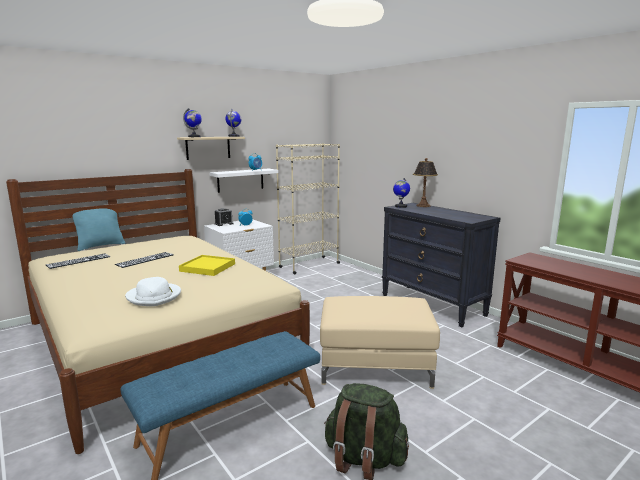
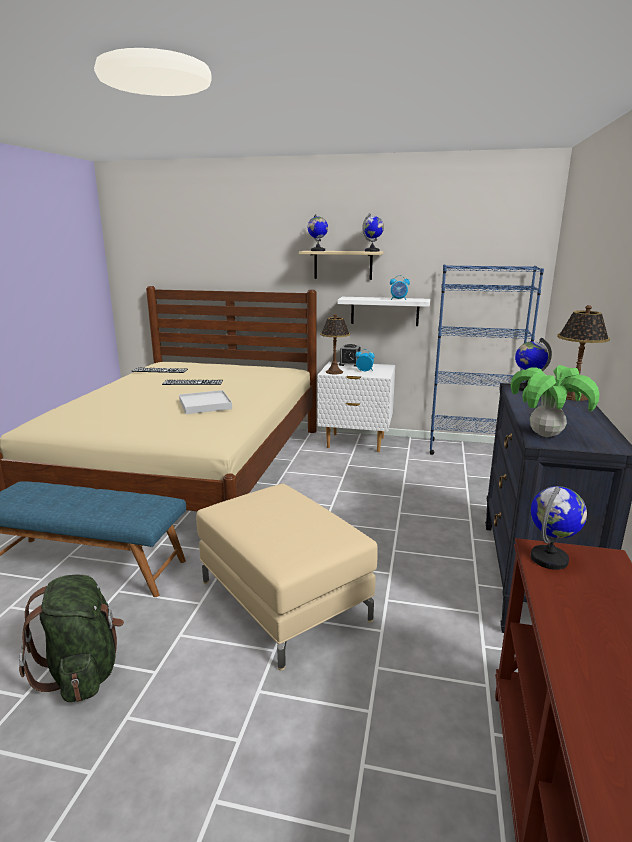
camera: 50 degrees right, 5 degrees up
turquoise pillow [73,208,125,251] -> none
white hat [125,277,181,306] -> none
yellow tray [179,255,235,276] -> white tray [179,390,232,414]
beige bookcase [276,143,340,274] -> blue bookcase [430,265,544,455]
none -> table lamp [320,314,350,374]
none -> potted plant [511,365,599,437]
none -> globe [531,486,587,570]

